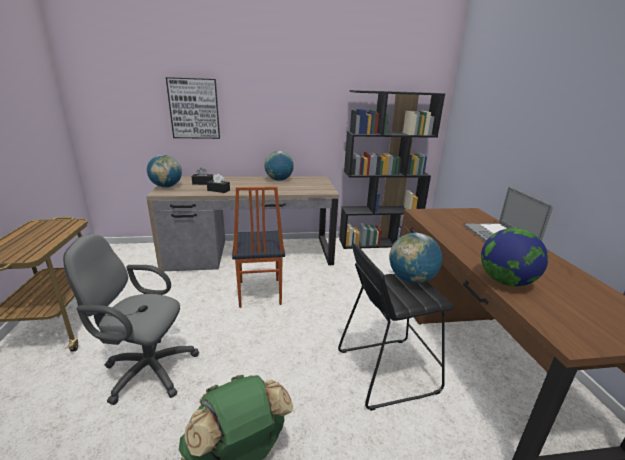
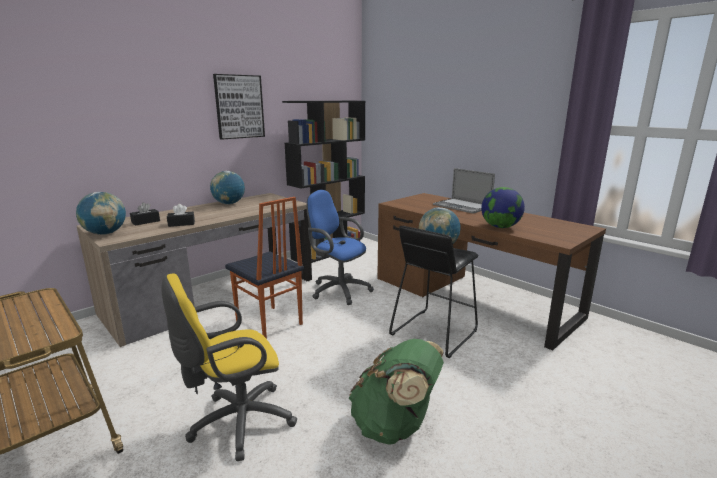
camera: 35 degrees left, 5 degrees down
grey office chair [63,234,199,405] -> yellow office chair [162,274,297,461]
picture [166,77,220,139] -> picture moved to [213,74,265,140]
none -> blue office chair [307,190,374,305]

